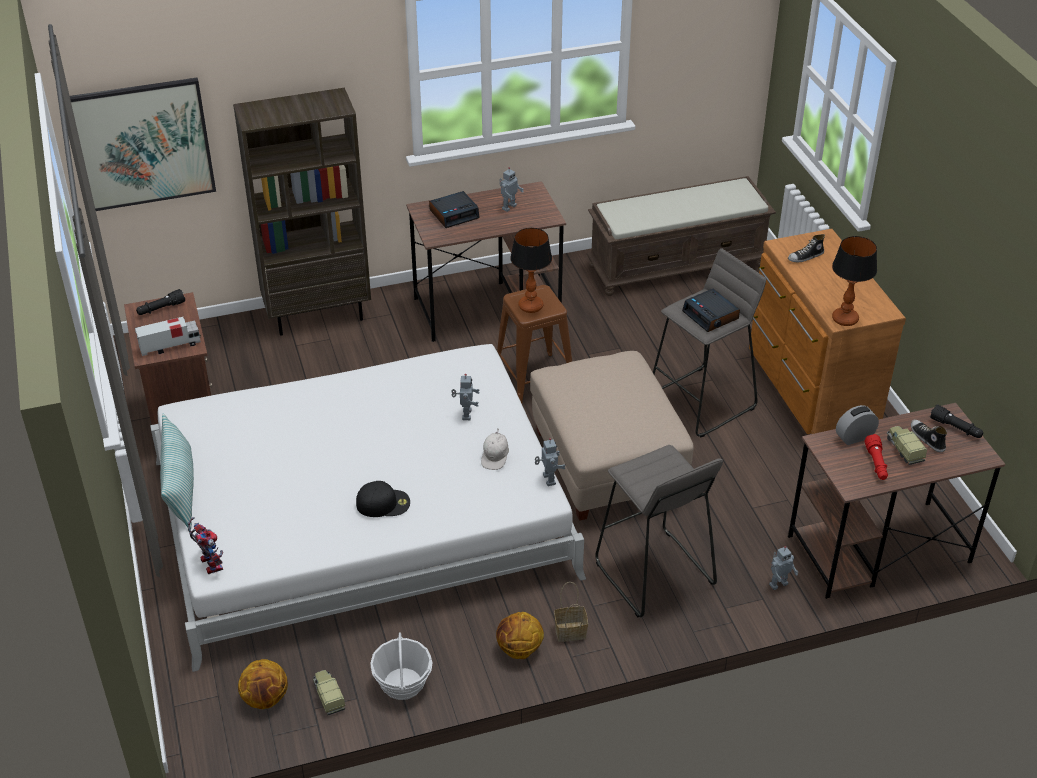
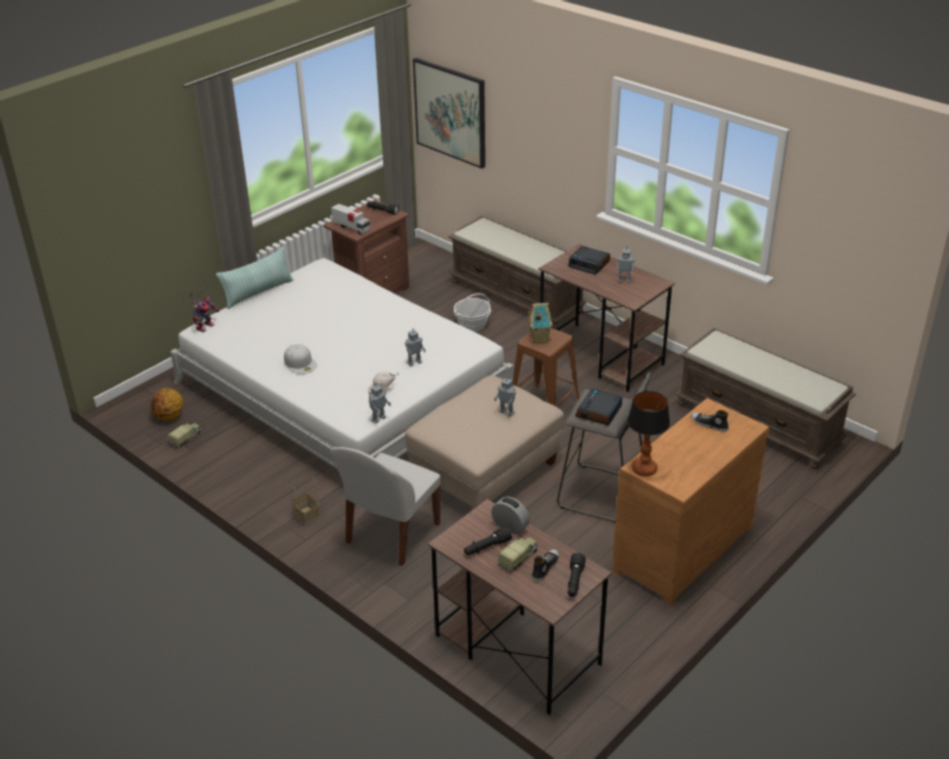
camera: 60 degrees right, 5 degrees down
brown bookcase [233,88,371,336] -> brown bench [448,216,587,329]
black cap [356,481,410,517] -> white cap [284,344,317,374]
basket [370,632,433,700] -> basket moved to [454,293,491,332]
basketball [496,612,544,659] -> none
table lamp [510,228,552,313] -> toy house [528,303,552,343]
grey stool [595,445,723,617] -> white chair [330,447,441,566]
toy robot [769,546,798,590] -> toy robot moved to [494,376,516,416]
red flashlight [865,434,888,480] -> black flashlight [464,526,512,555]

